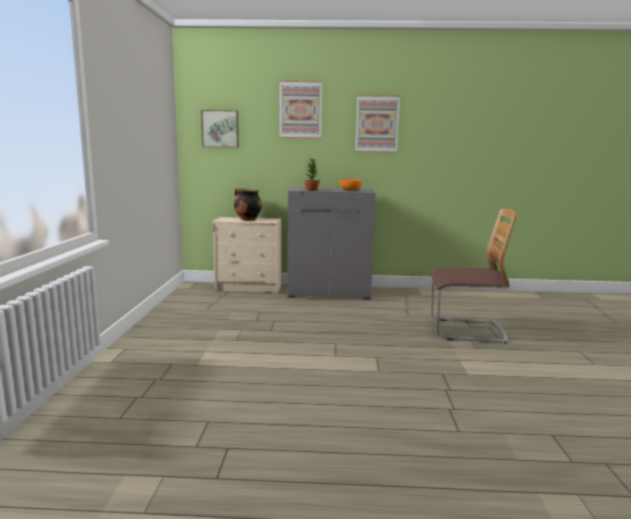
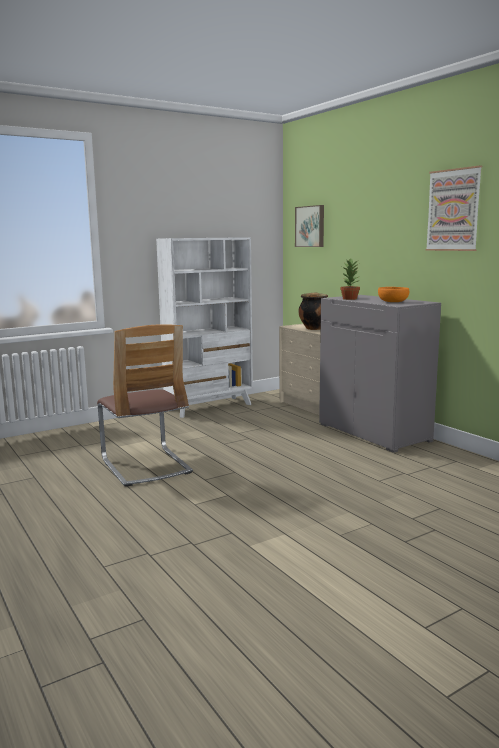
camera: 55 degrees right, 0 degrees up
picture [280,80,322,139] -> none
chair [431,209,517,344] -> chair moved to [97,324,193,487]
none -> white bookcase [156,237,253,418]

